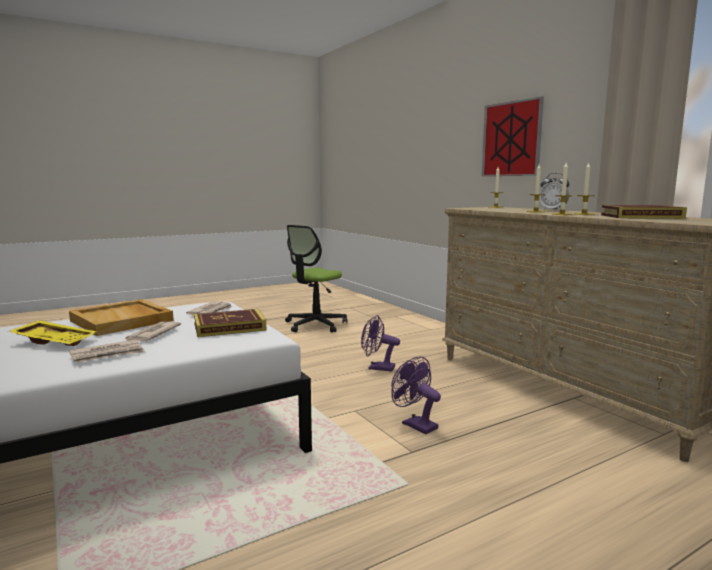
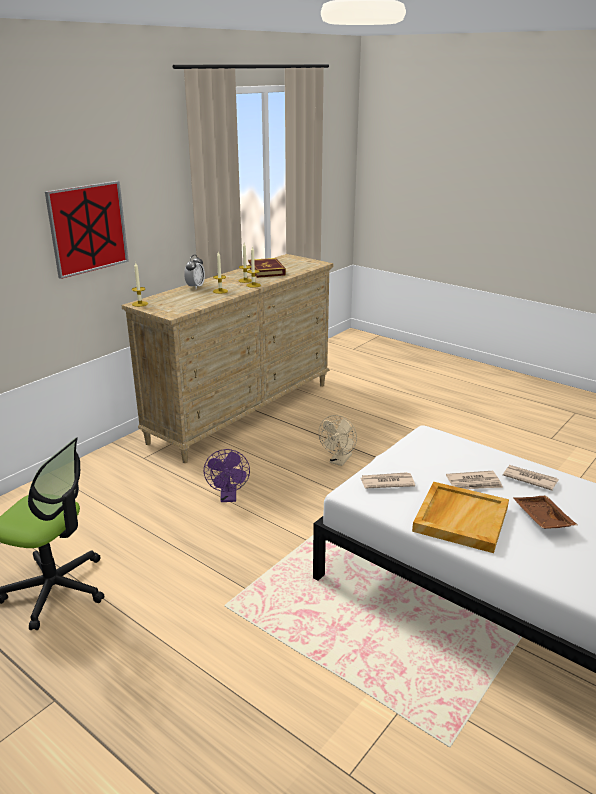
camera: 110 degrees left, 15 degrees up
yellow tray [8,320,97,346] -> brown tray [513,496,577,529]
book [194,309,267,337] -> none
purple fan [391,356,441,434] -> beige fan [319,415,357,466]

